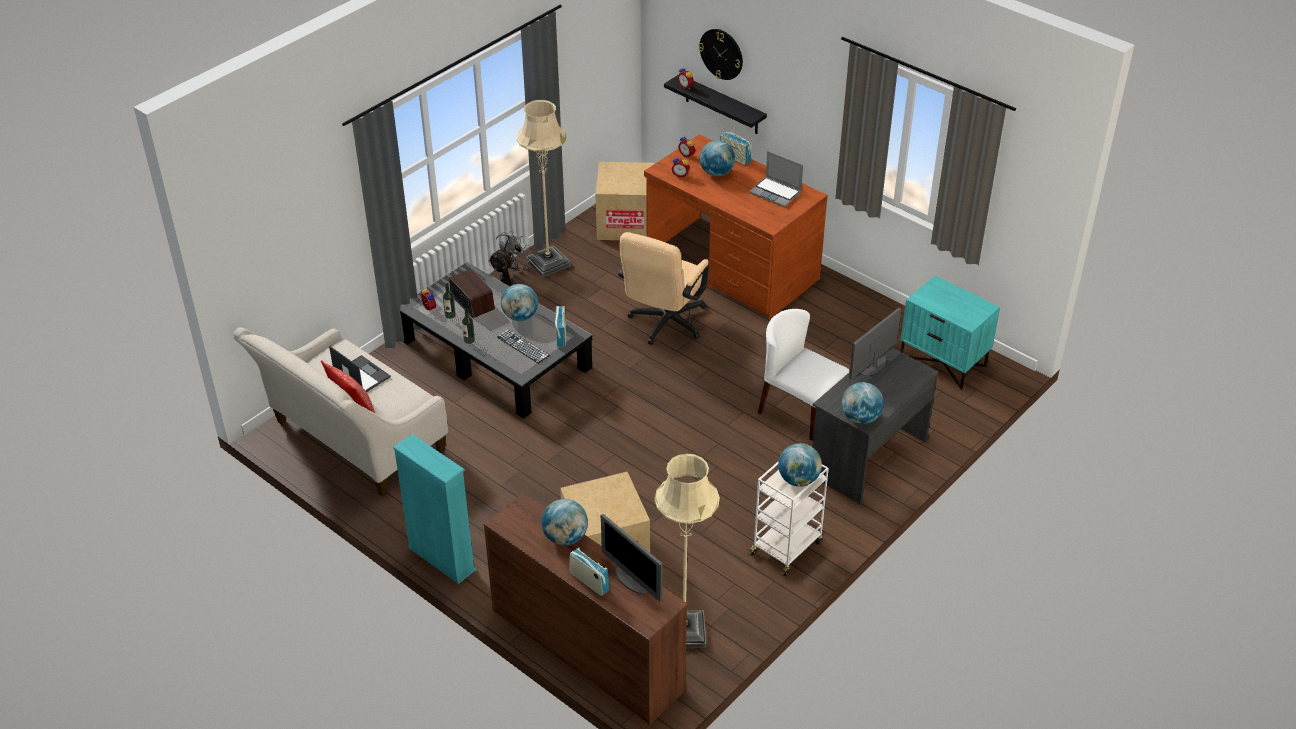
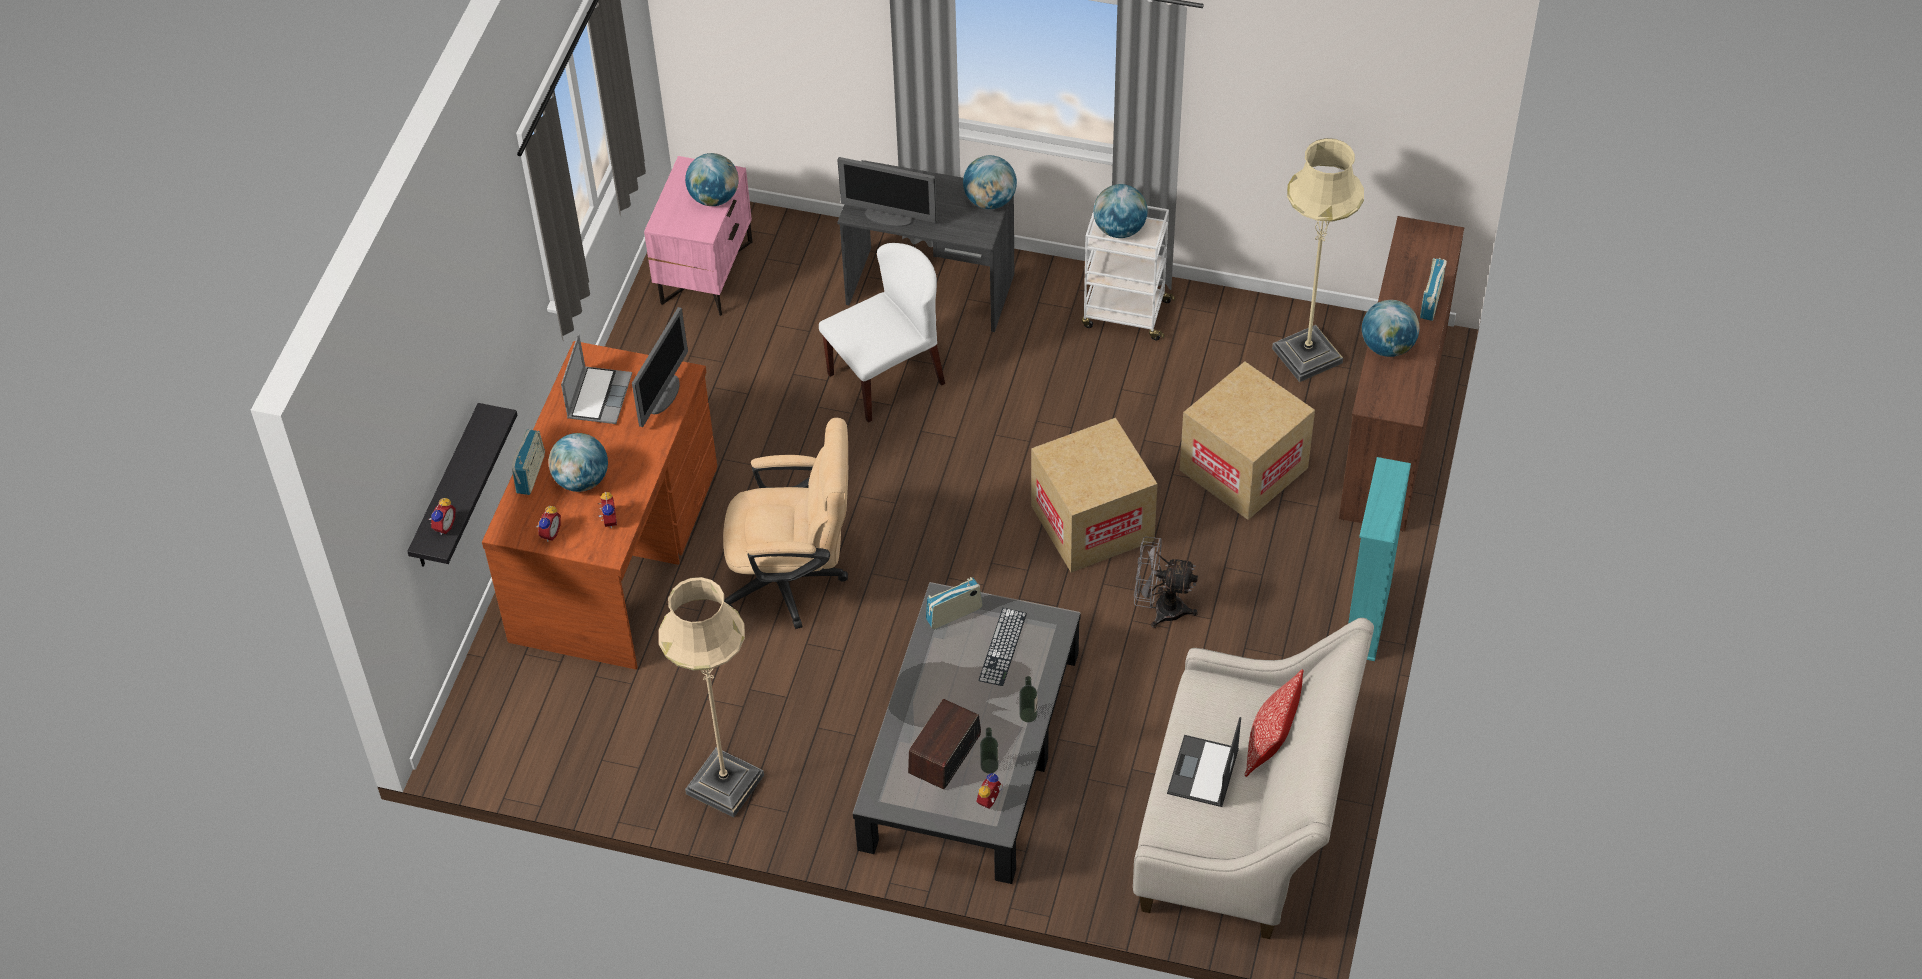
camera: 115 degrees left, 10 degrees up
grey fan [488,230,533,286] -> grey fan moved to [1134,537,1198,628]
globe [501,284,538,321] -> globe moved to [685,153,739,206]
cardboard box [595,162,655,240] -> cardboard box moved to [1031,418,1158,573]
monitor [601,514,663,602] -> monitor moved to [632,307,688,427]
wall clock [699,29,743,80] -> none
white chair [758,309,849,440] -> white chair turned 135 degrees counterclockwise [819,243,945,423]
turquoise nightstand [901,276,1000,390] -> pink nightstand [644,156,752,316]

